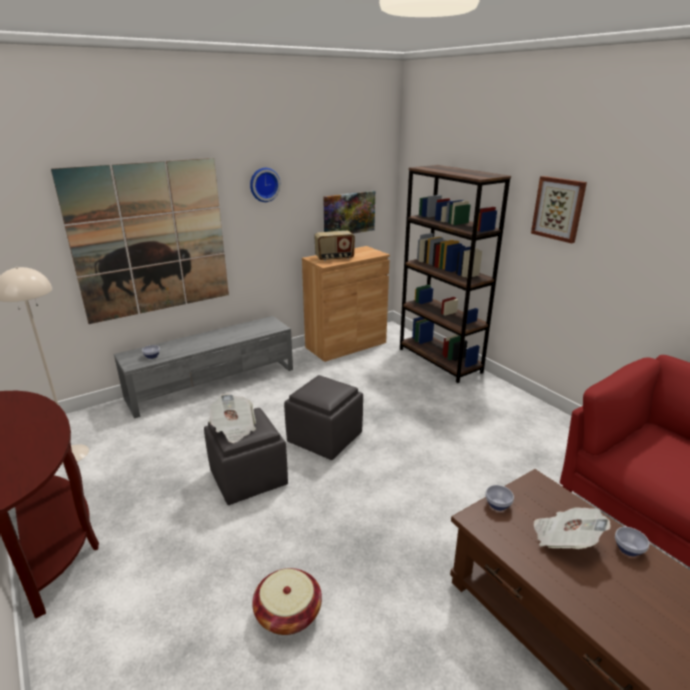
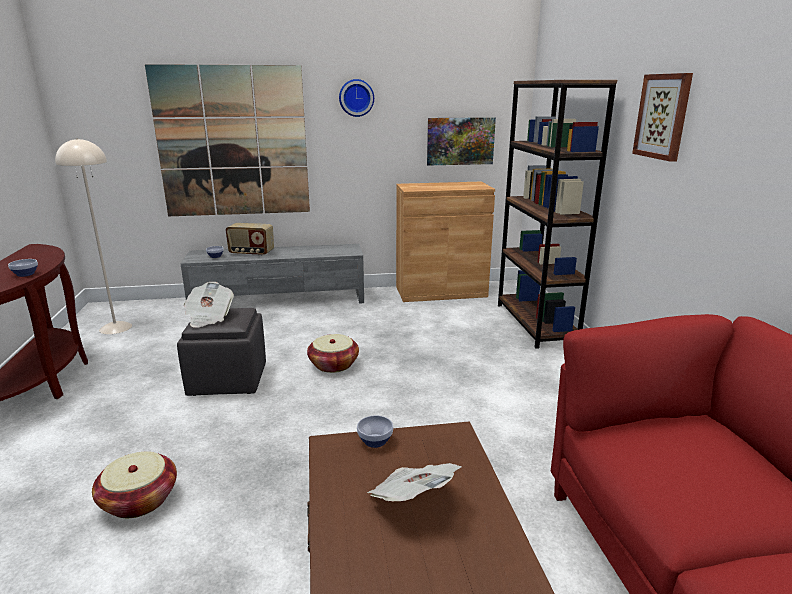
camera: 25 degrees right, 5 degrees down
grey ottoman [284,375,363,460] -> basket [307,334,359,373]
radio [314,231,355,261] -> radio moved to [225,223,274,256]
bowl [615,527,650,556] -> bowl moved to [8,259,38,277]

